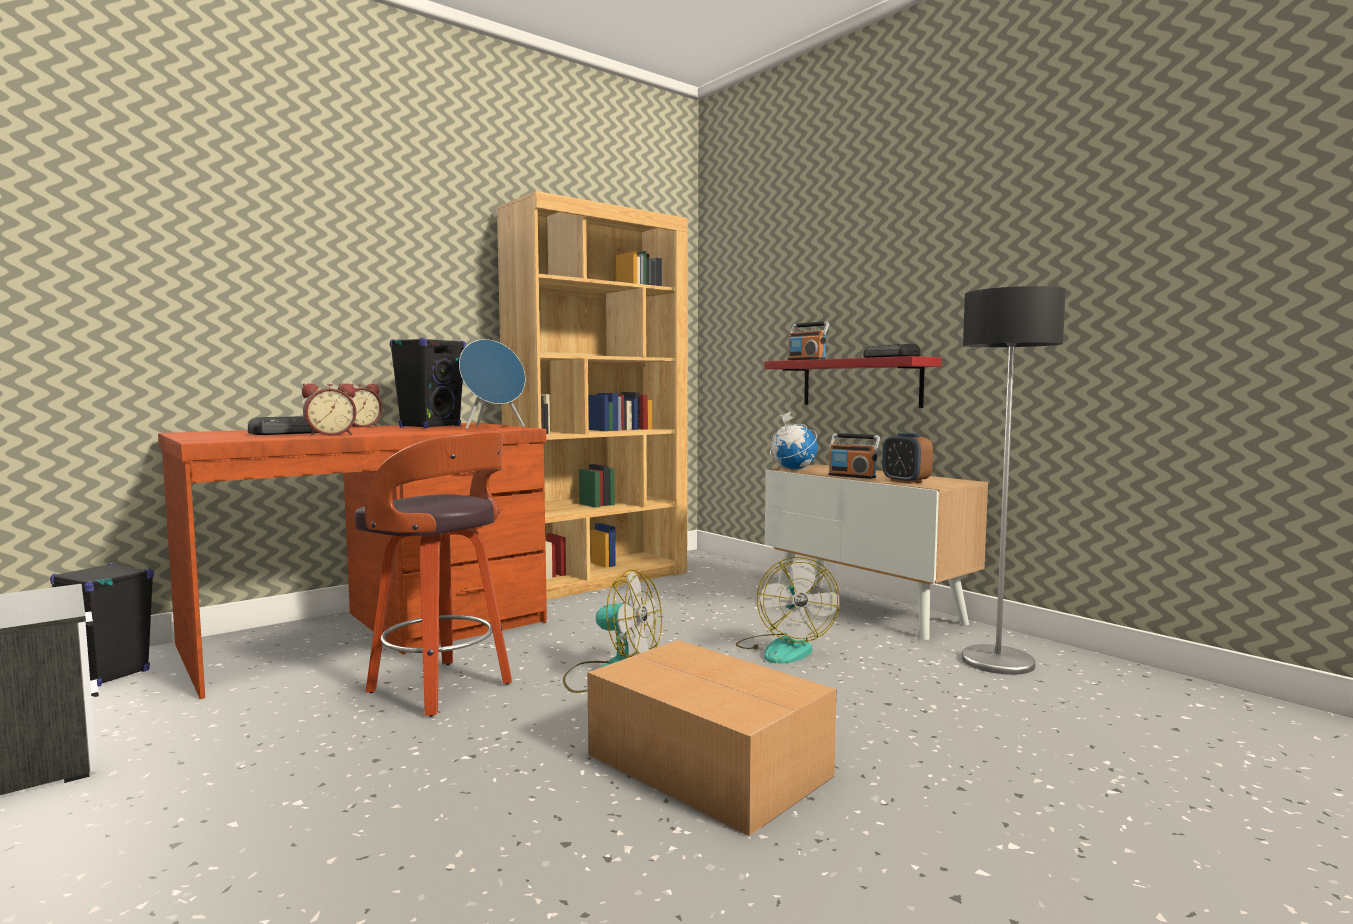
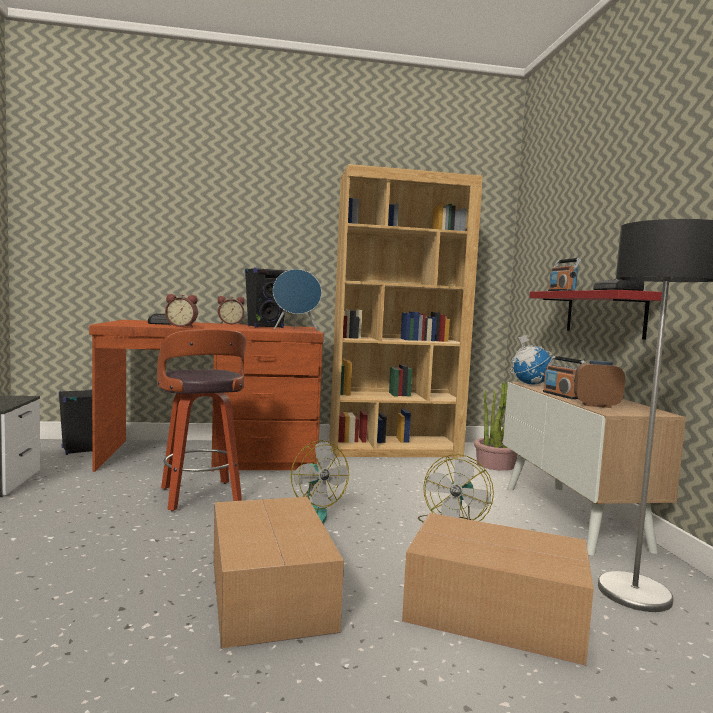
camera: 30 degrees right, 0 degrees up
alarm clock [882,433,933,484] -> alarm clock turned 105 degrees clockwise [574,360,625,408]
none -> cardboard box [402,513,594,665]
none -> potted plant [474,382,518,471]

